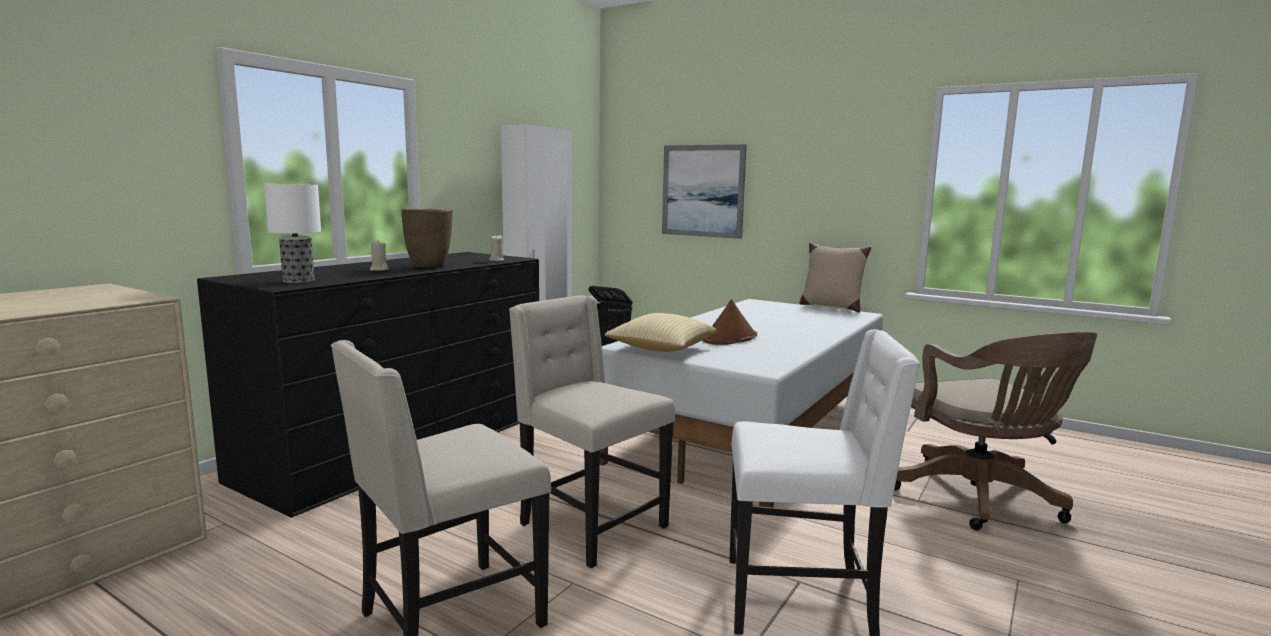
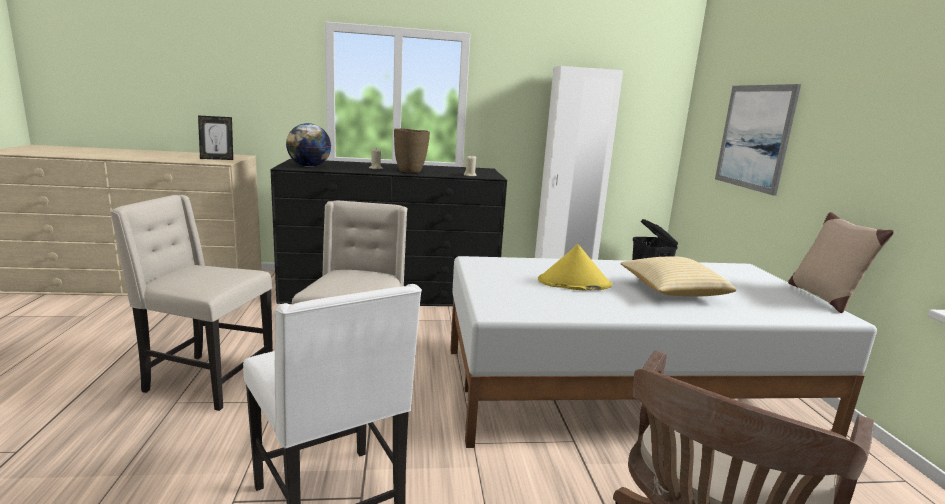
camera: 50 degrees right, 5 degrees up
table lamp [264,184,321,283] -> globe [286,123,331,167]
pillow [604,313,716,352] -> pillow moved to [620,256,736,297]
brown hat [703,299,757,345] -> yellow hat [538,244,612,291]
none -> picture frame [198,115,233,160]

